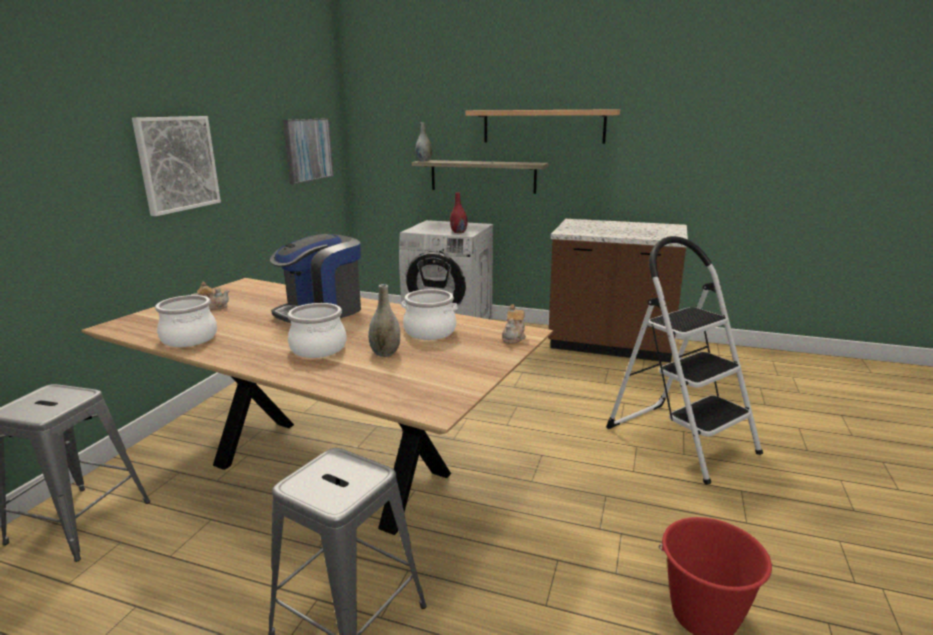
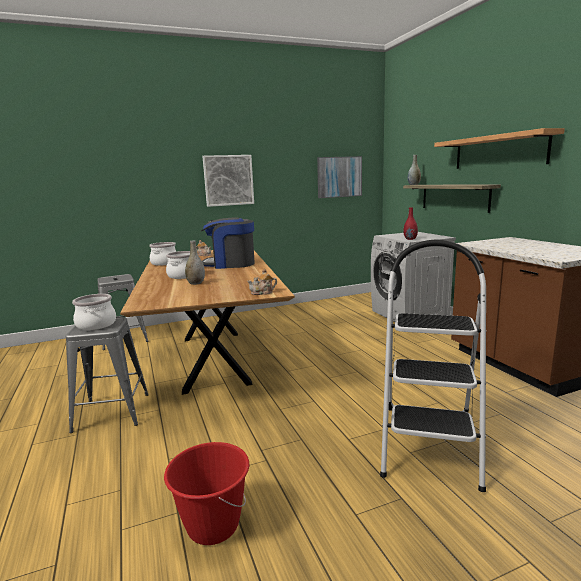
camera: 50 degrees right, 5 degrees down
cooking pot [401,289,457,340] -> cooking pot moved to [72,294,116,330]

